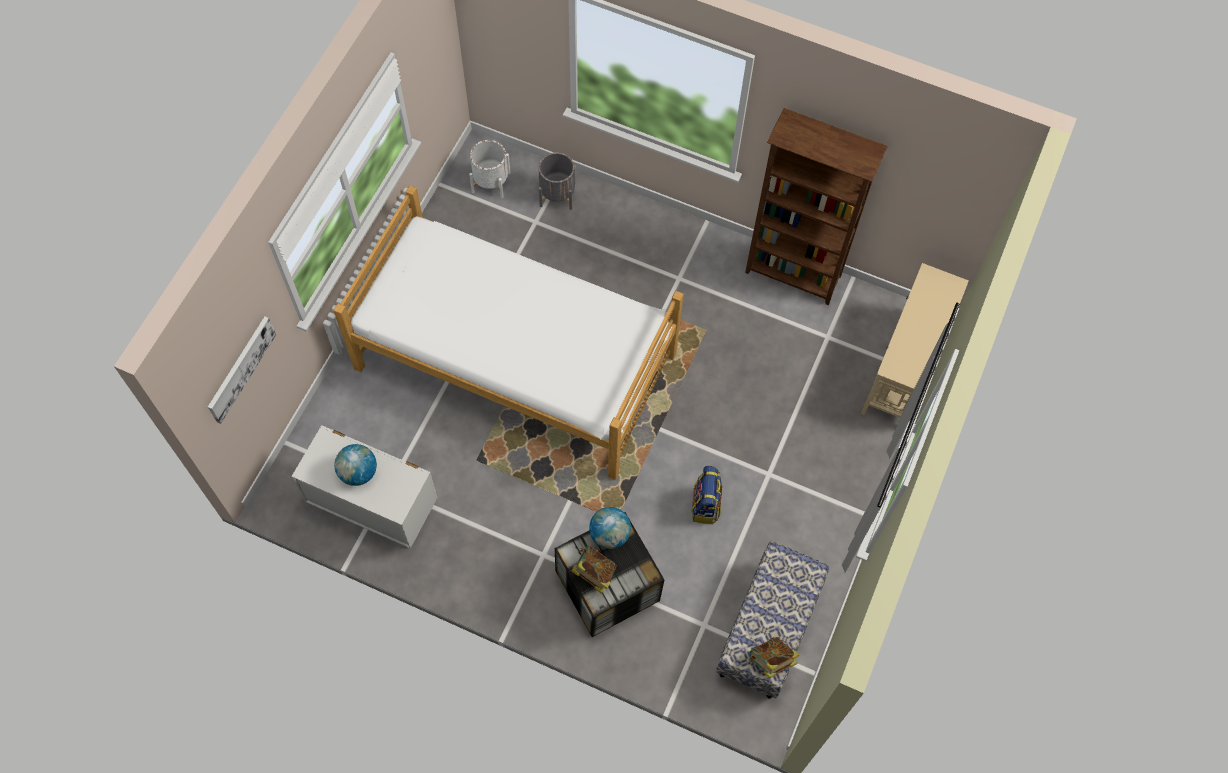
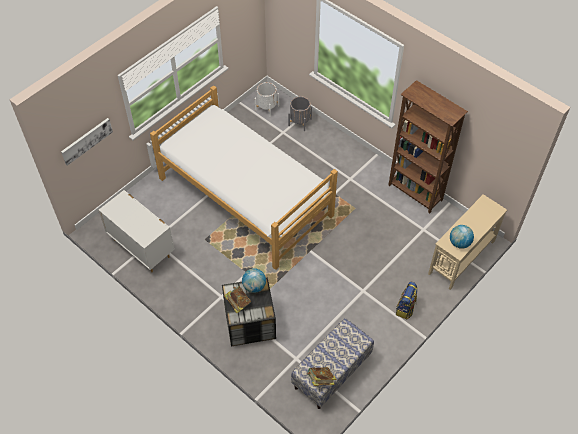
camera: 20 degrees right, 10 degrees down
globe [334,444,377,486] -> globe moved to [450,225,474,249]
backpack [692,466,722,524] -> backpack moved to [396,282,418,319]

